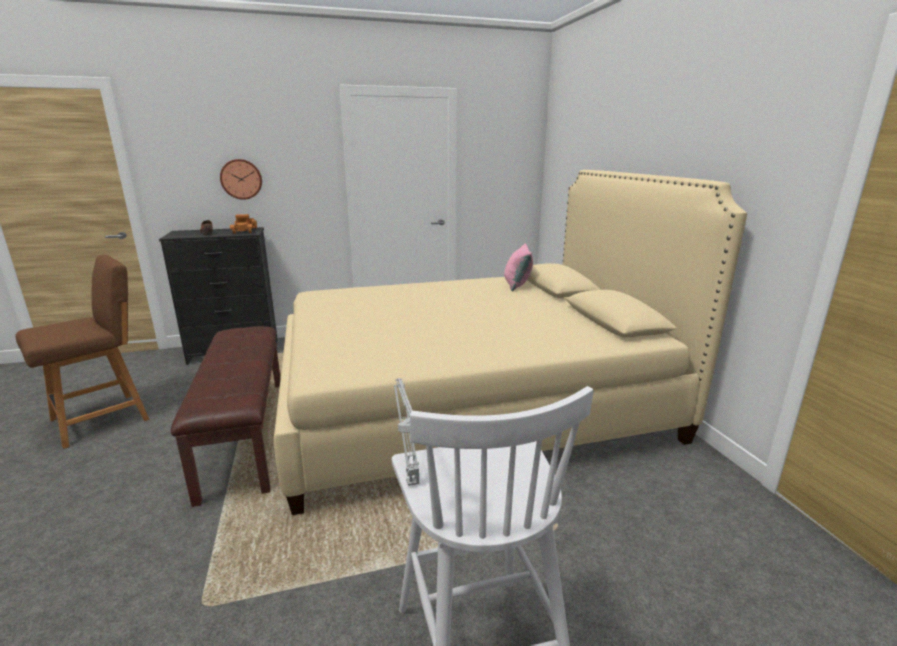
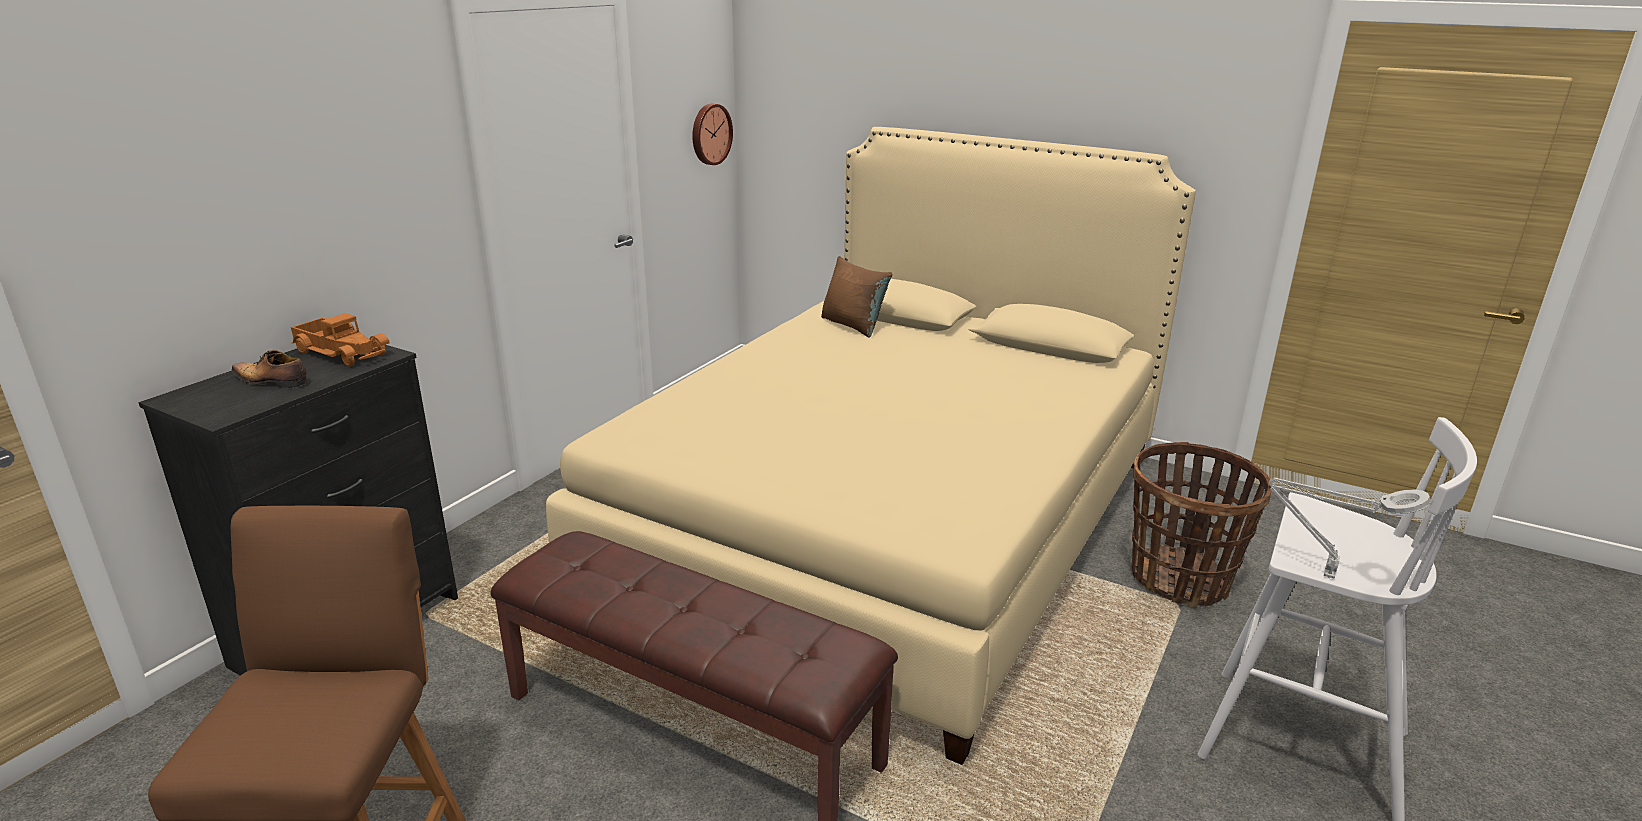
camera: 45 degrees left, 5 degrees up
wall clock [220,159,262,200] -> wall clock moved to [692,104,733,165]
pink pillow [504,243,533,291] -> brown pillow [821,256,893,338]
none -> basket [1132,442,1272,607]

